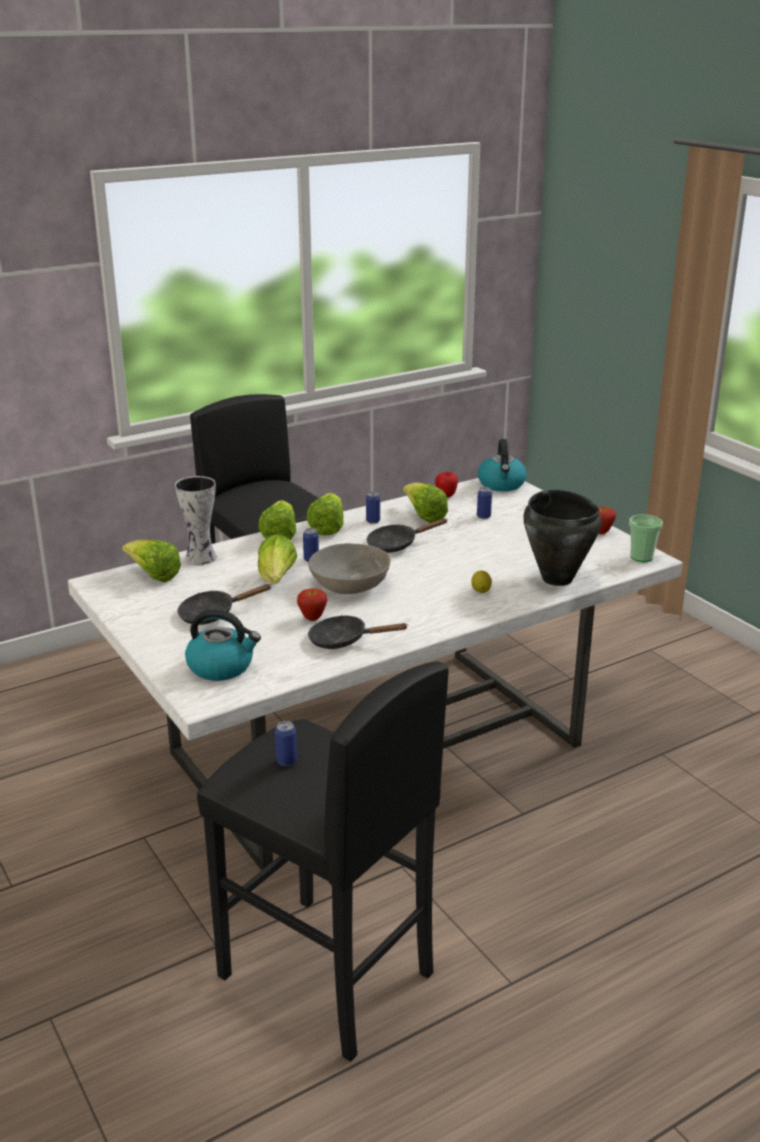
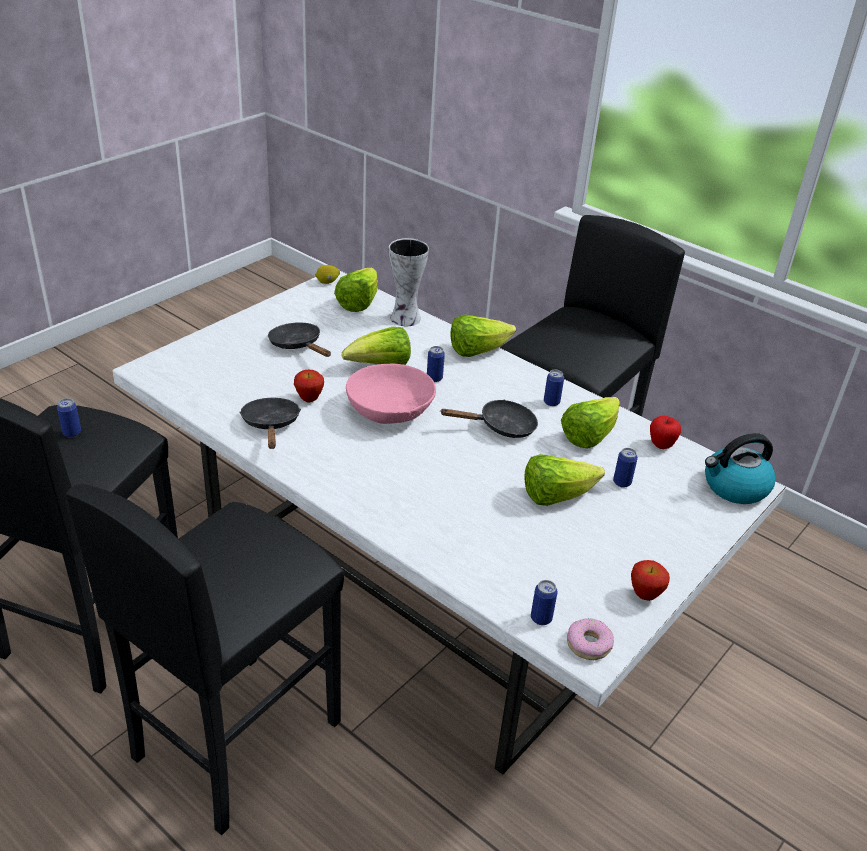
camera: 70 degrees right, 10 degrees up
kettle [185,609,261,681] -> none
lettuce [306,493,344,536] -> lettuce moved to [524,454,605,506]
grey bowl [308,543,390,594] -> pink bowl [346,364,436,424]
black frying pan [366,518,447,553] -> black frying pan turned 120 degrees clockwise [441,400,538,438]
lemon [471,570,492,593] -> lemon moved to [315,265,340,284]
black cooking pot [523,490,602,586] -> none
cup [629,514,663,562] -> donut [567,618,614,660]
none -> black stool [66,484,344,835]
none -> can [531,580,558,625]

